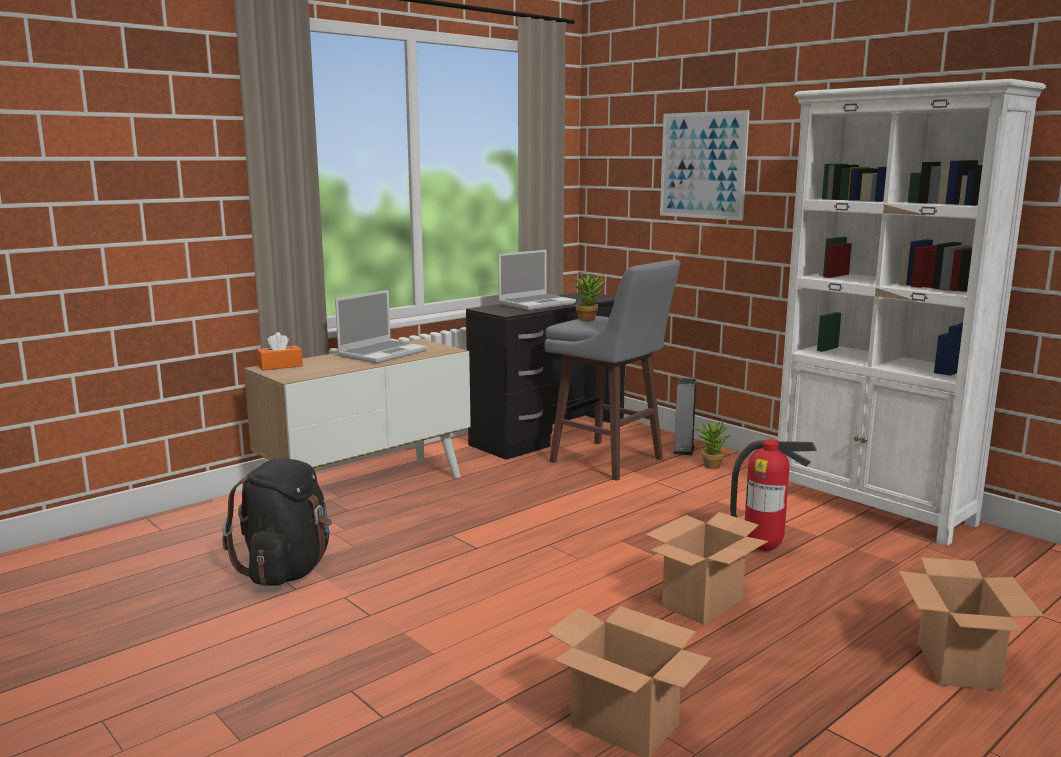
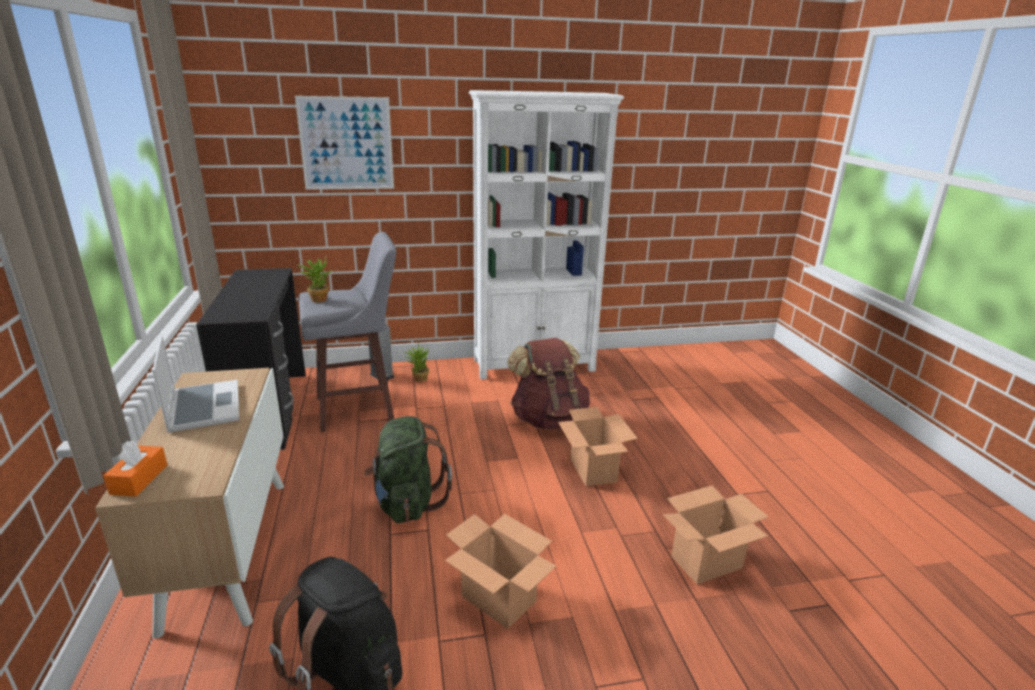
camera: 60 degrees left, 10 degrees up
laptop [498,250,576,310] -> none
fire extinguisher [730,439,817,551] -> brown backpack [507,338,590,430]
cardboard box [899,558,1044,691] -> cardboard box moved to [445,514,556,629]
none -> green backpack [364,416,452,523]

